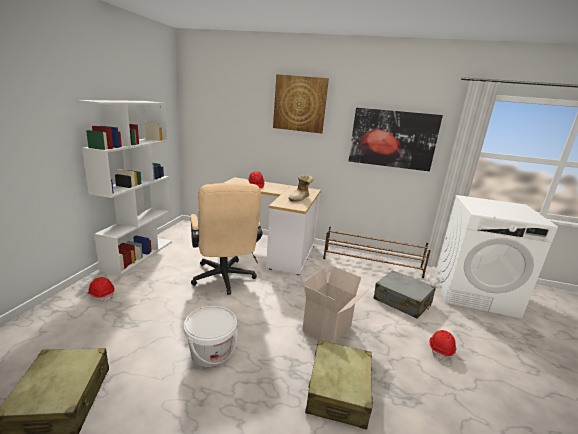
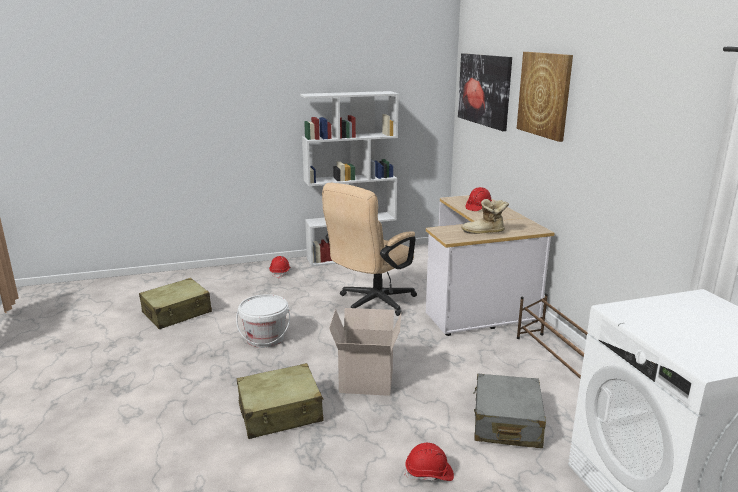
camera: 60 degrees right, 0 degrees up
picture [349,108,443,171] -> picture moved to [458,53,512,131]

